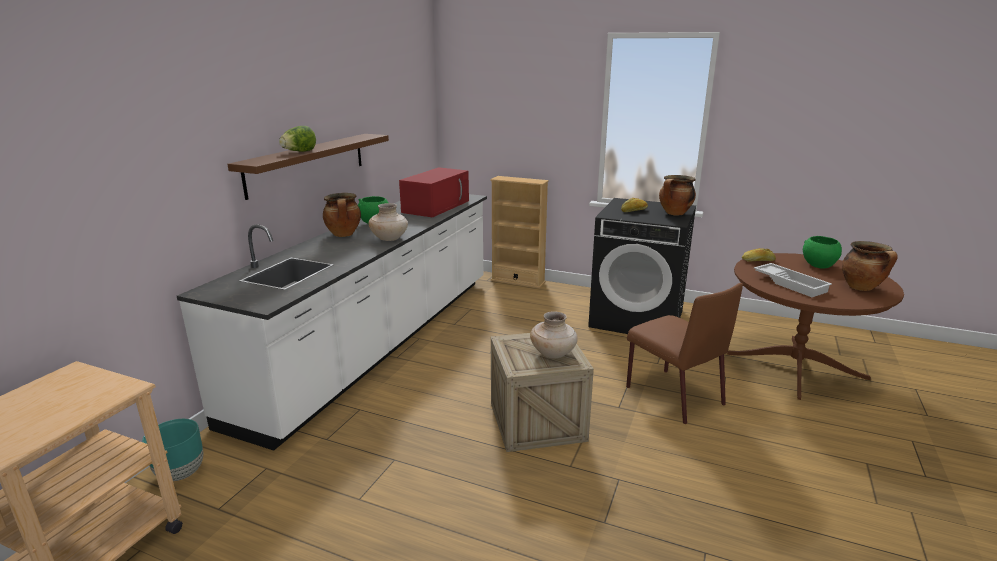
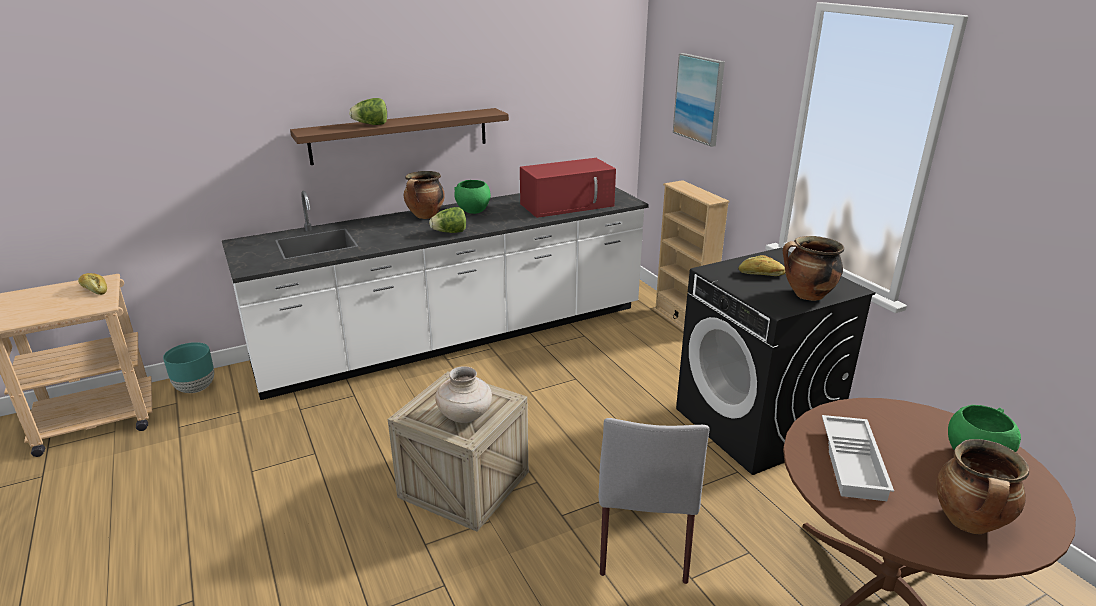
camera: 40 degrees right, 5 degrees up
beige vase [369,203,408,241] -> lettuce [429,207,466,233]
brown chair [626,283,743,424] -> grey chair [599,418,710,584]
bread [742,248,776,262] -> bread moved to [78,273,107,295]
none -> picture [673,53,725,147]

